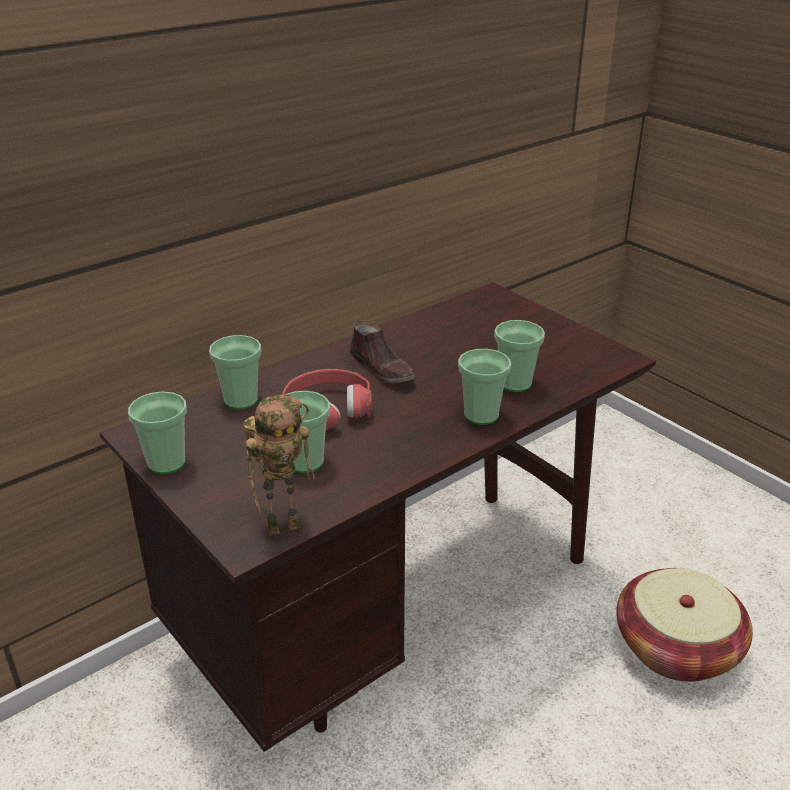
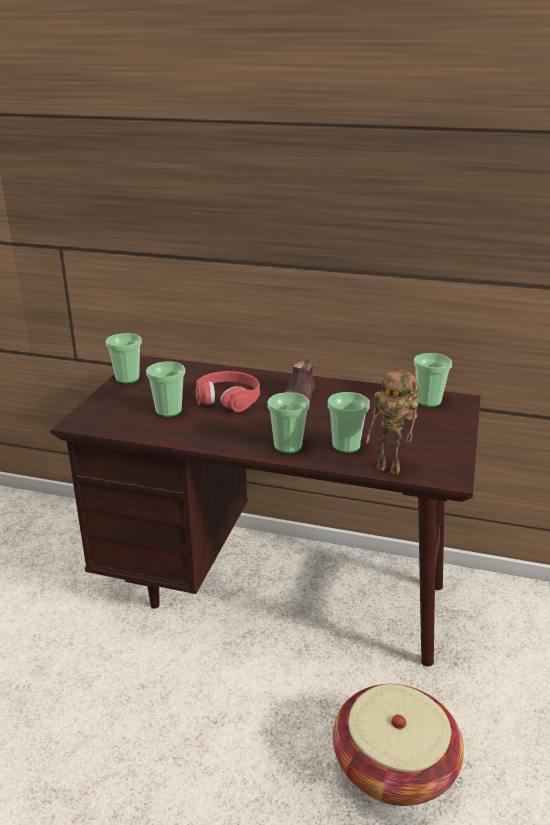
camera: 55 degrees right, 5 degrees down
cup [209,335,261,410] -> cup moved to [414,353,452,407]
toy robot [243,394,315,536] -> toy robot moved to [366,370,420,475]

